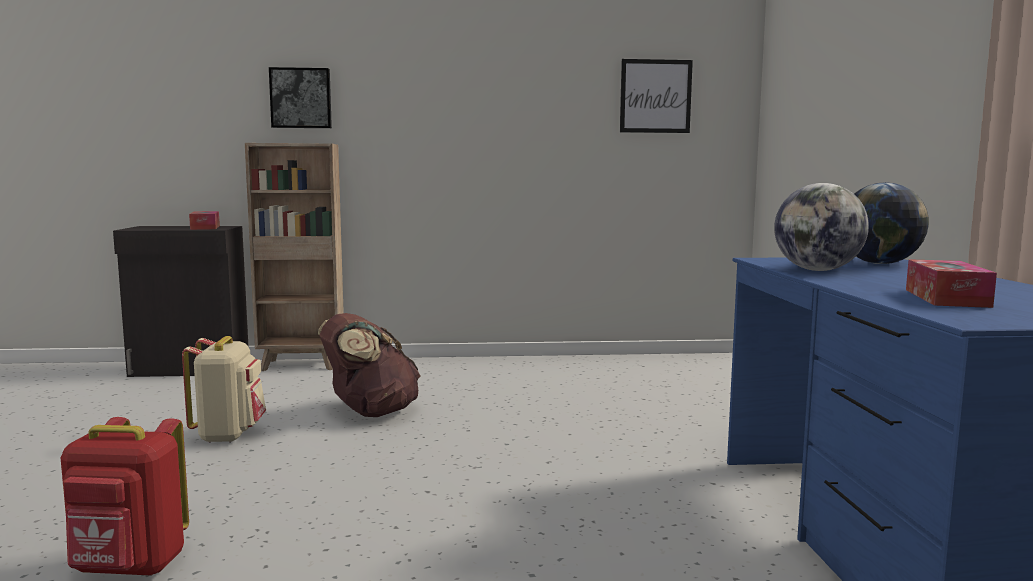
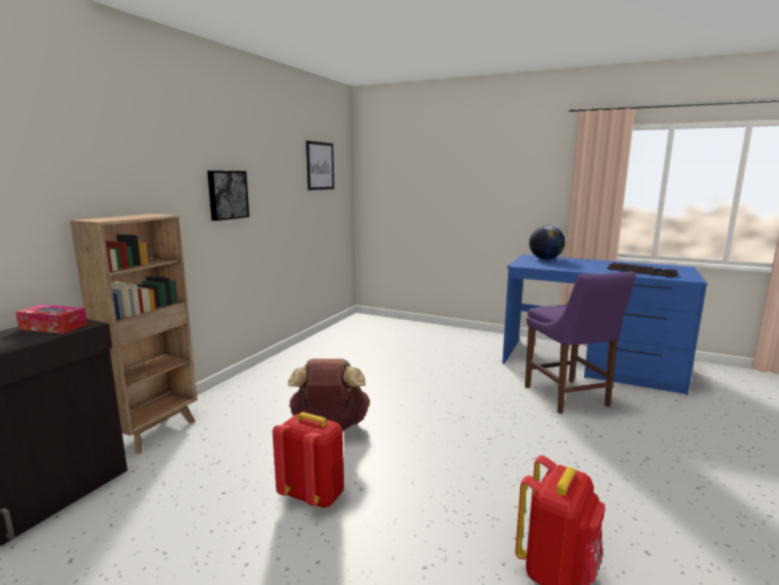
camera: 60 degrees left, 5 degrees up
beige backpack [182,336,266,443] -> red backpack [272,412,344,508]
picture [269,67,332,128] -> picture moved to [207,171,249,221]
globe [774,183,869,271] -> none
tissue box [906,259,997,308] -> keyboard [607,262,678,277]
none -> purple chair [525,272,636,414]

